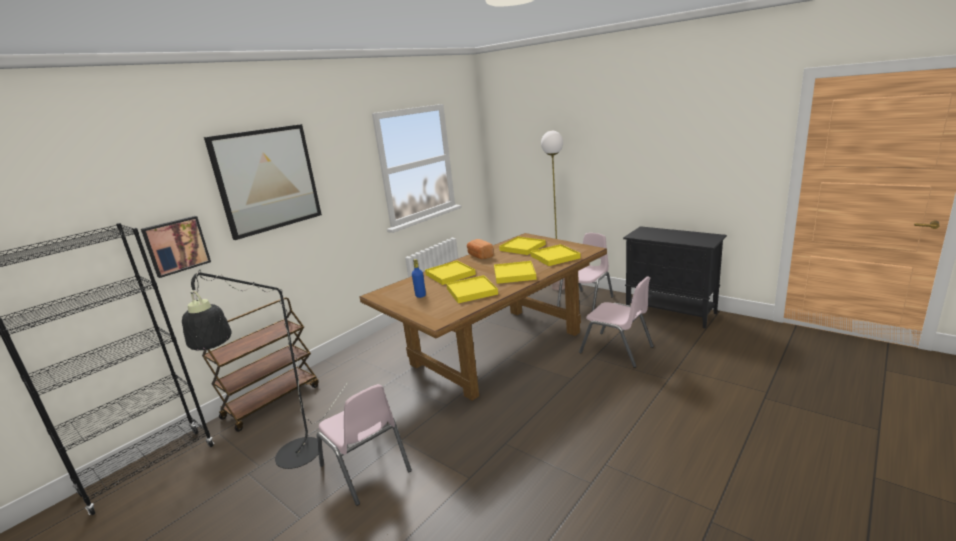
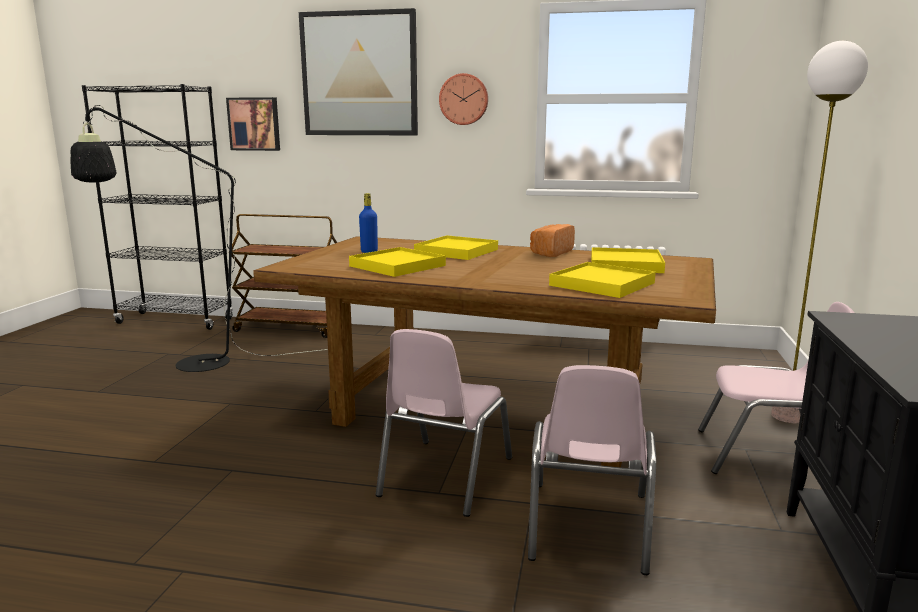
camera: 60 degrees right, 5 degrees down
pink chair [316,384,412,506] -> pink chair moved to [376,329,512,517]
yellow tray [494,261,537,284] -> none
none -> wall clock [439,73,488,125]

